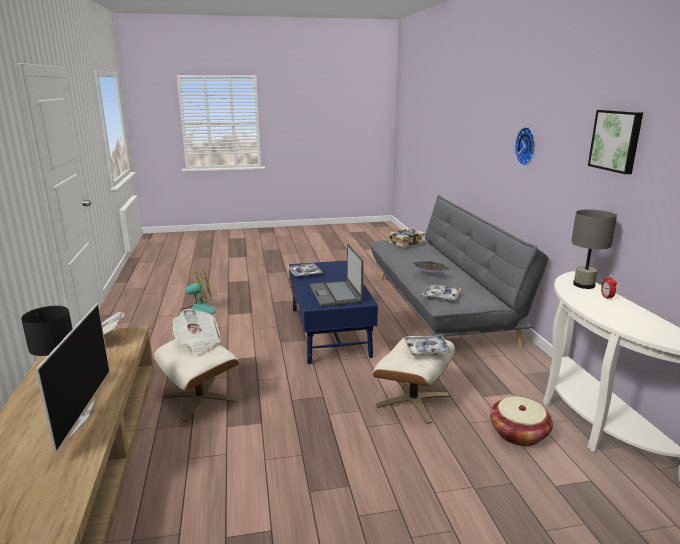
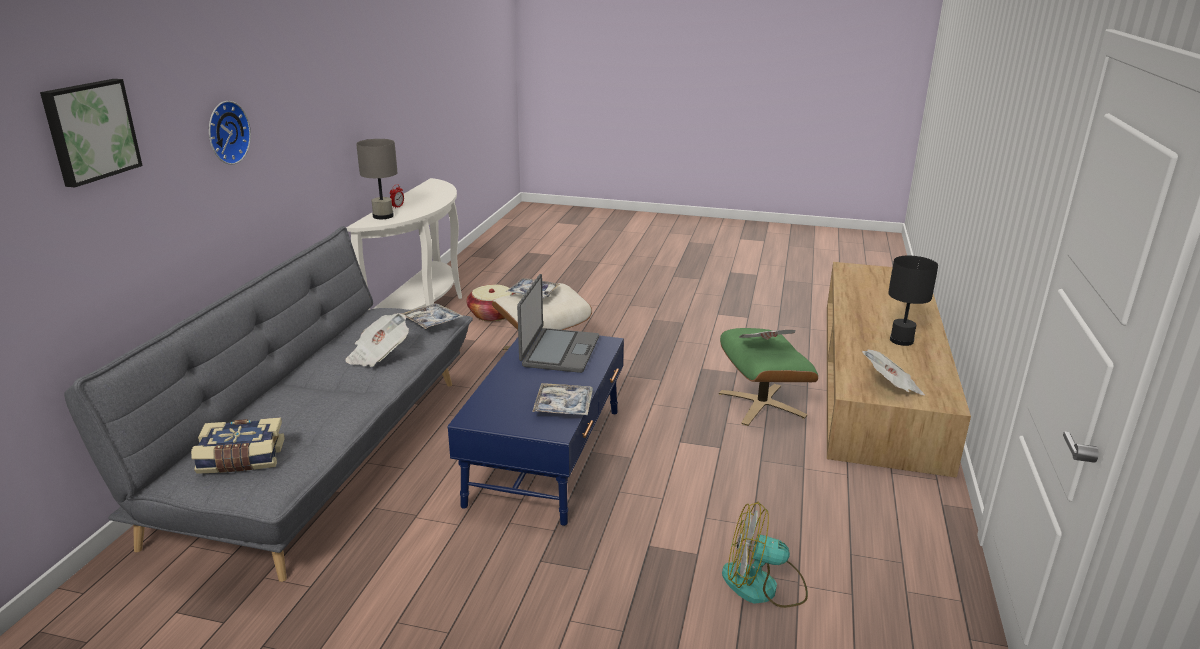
camera: 155 degrees left, 5 degrees up
television [35,303,110,454] -> none
beige ottoman [154,339,239,422] -> green ottoman [719,328,818,426]
picture [588,110,643,174] -> picture moved to [40,79,143,187]

